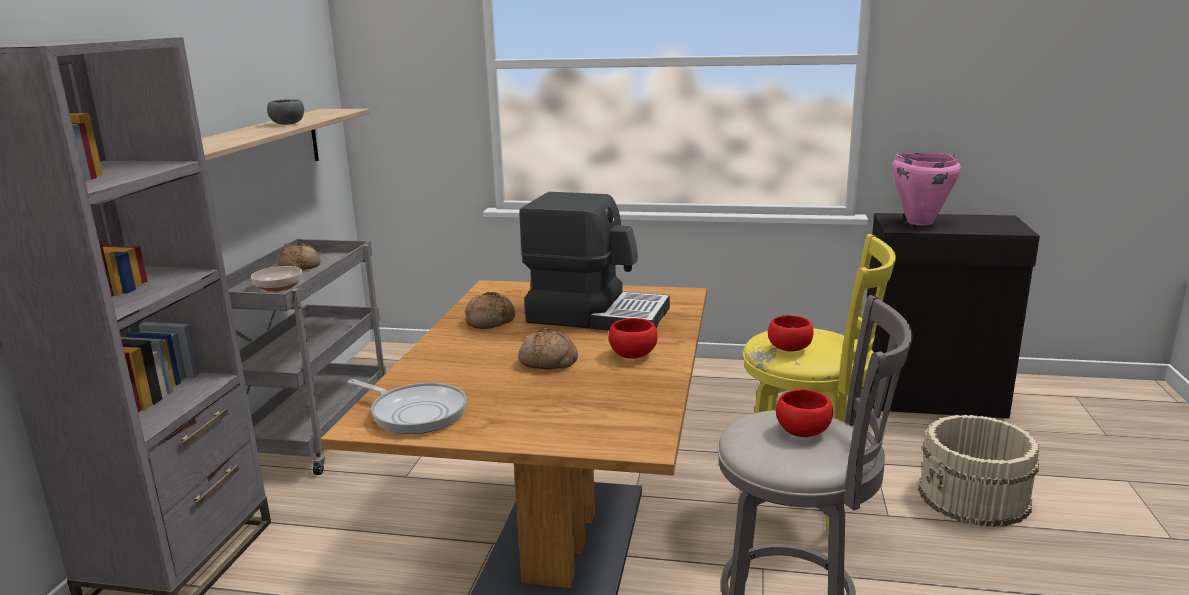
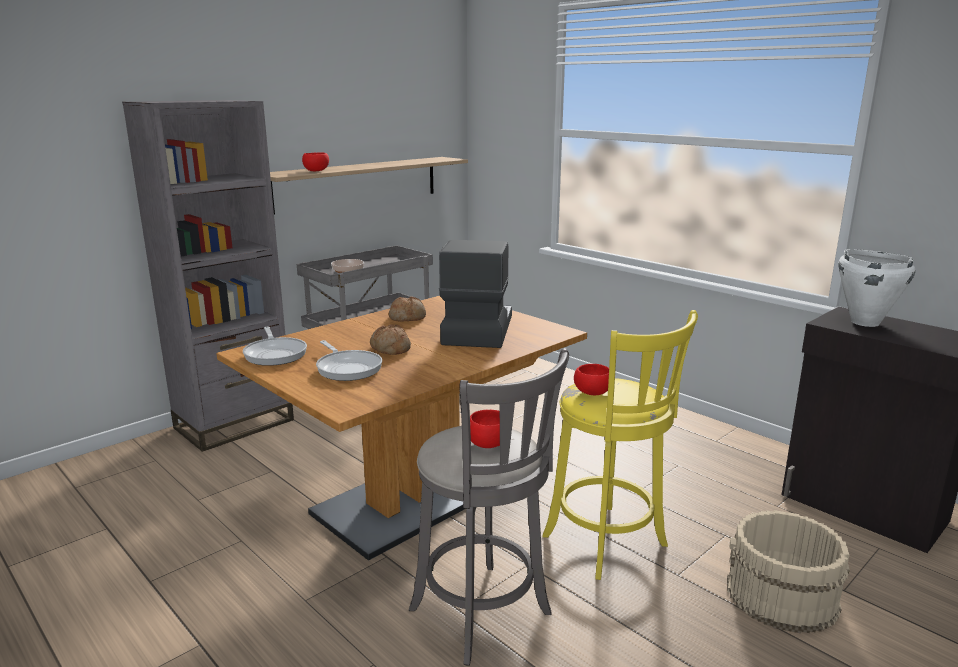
camera: 35 degrees right, 0 degrees up
grey bowl [267,99,304,125] -> none
bread [278,243,320,270] -> none
coffee machine [519,192,670,331] -> coffee machine turned 135 degrees counterclockwise [439,240,512,348]
red bowl [609,318,658,359] -> red bowl moved to [302,152,329,171]
pink cooking pot [892,153,961,225] -> white cooking pot [839,249,915,327]
none -> frying pan [316,340,382,381]

